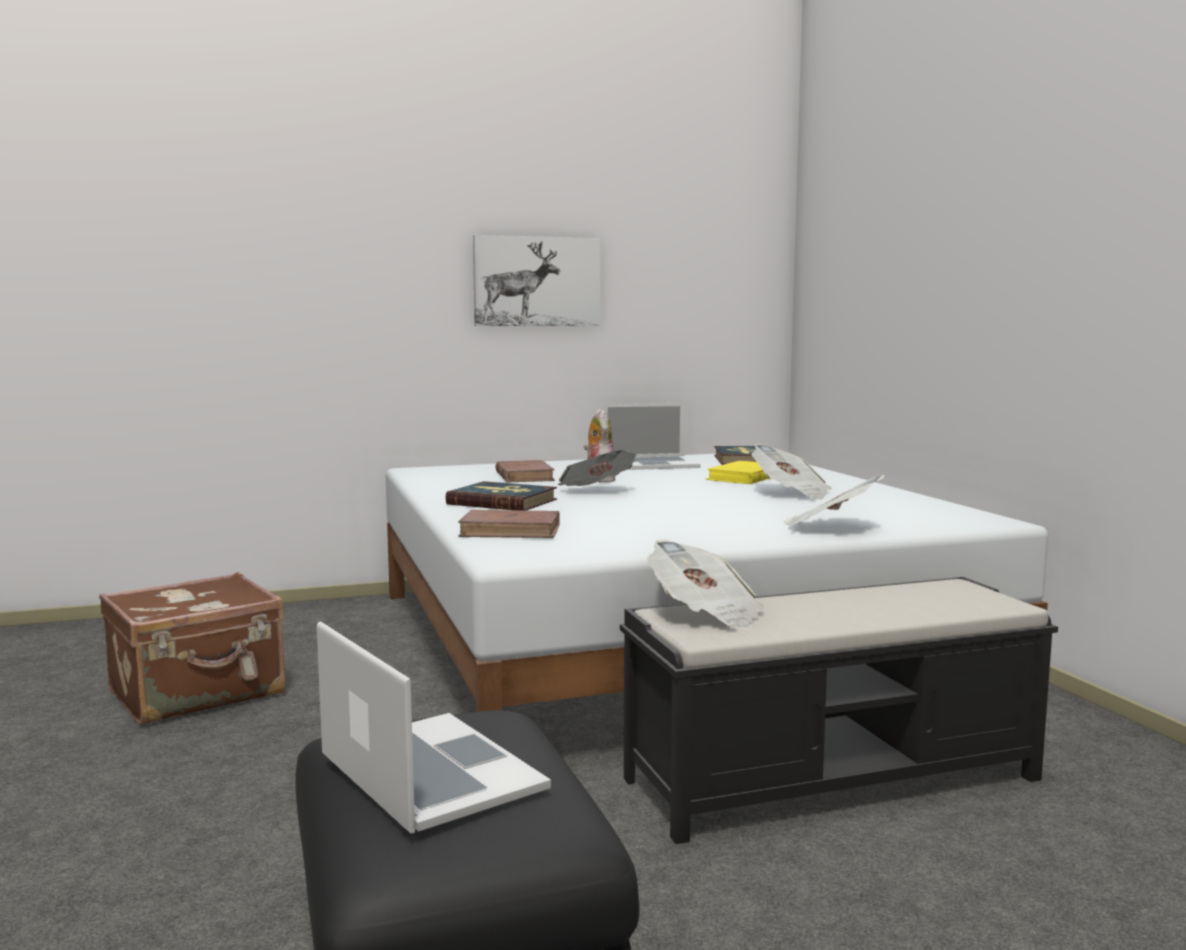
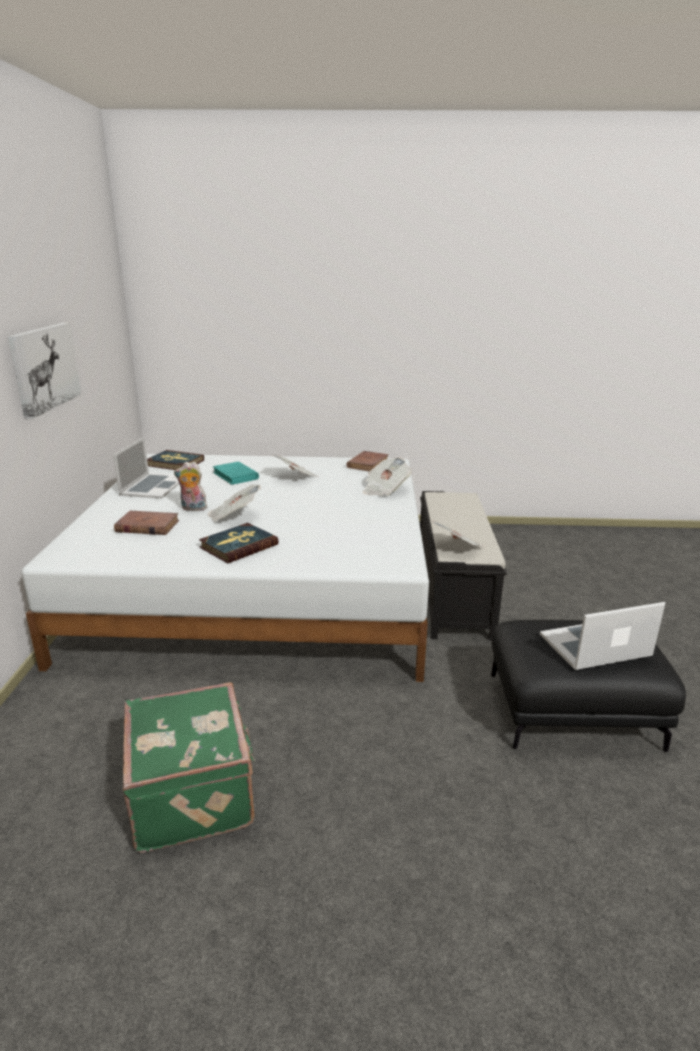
camera: 70 degrees left, 15 degrees up
brown suitcase [99,572,285,725] -> green suitcase [123,682,255,853]
brown book [458,510,560,538] -> brown book moved to [346,451,389,471]
yellow book [706,461,770,484] -> turquoise book [213,461,259,485]

